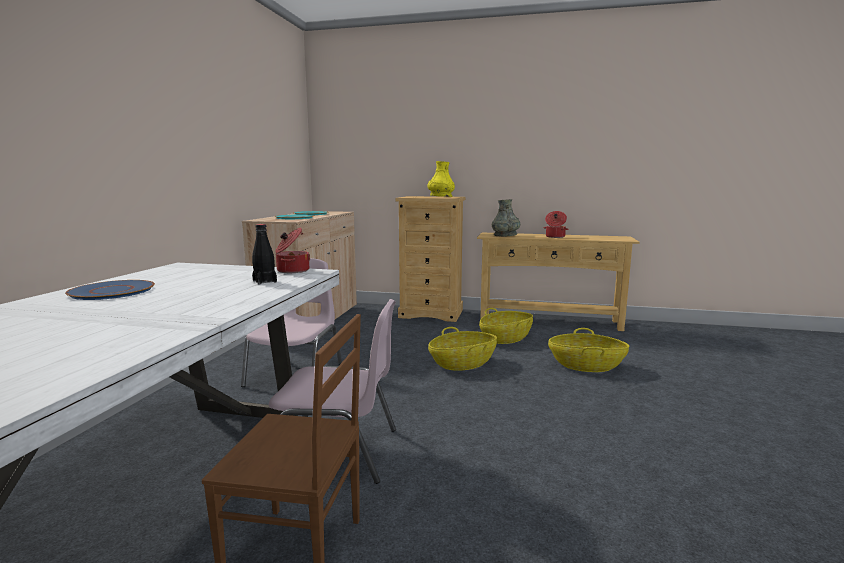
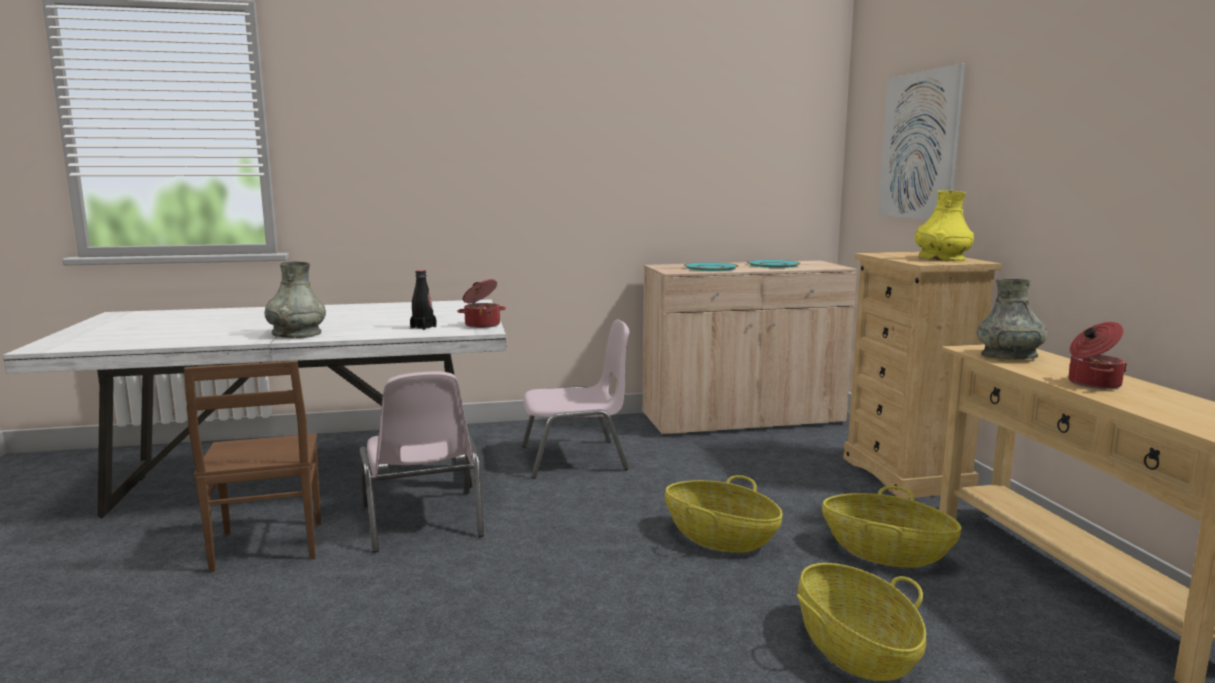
camera: 65 degrees right, 0 degrees up
blue plate [65,280,155,300] -> none
none -> grey vase [264,261,326,338]
none -> picture [878,64,965,220]

